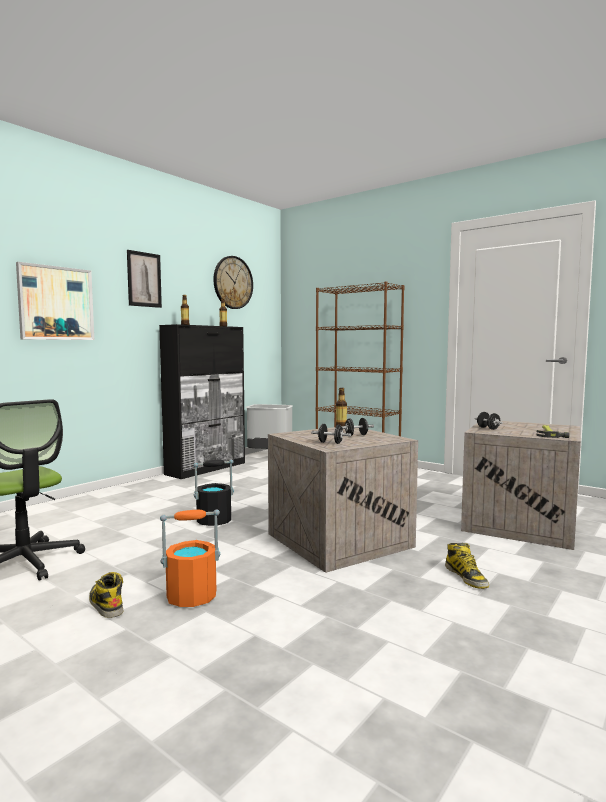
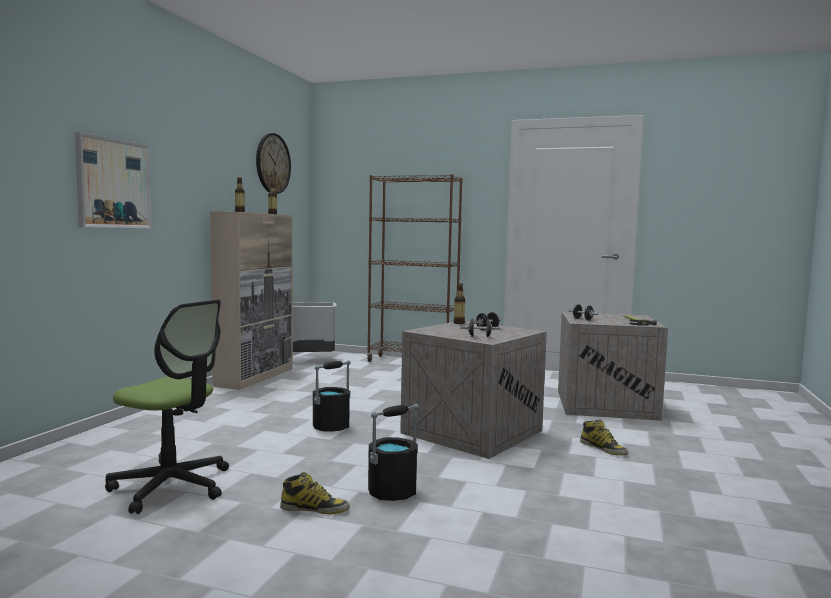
camera: 20 degrees left, 0 degrees up
boot [89,572,124,618] -> boot turned 150 degrees clockwise [280,472,350,514]
picture [127,250,162,308] -> none
black cabinet [159,324,245,479] -> beige cabinet [210,211,293,390]
orange bucket [160,509,220,607] -> black bucket [368,404,419,501]

